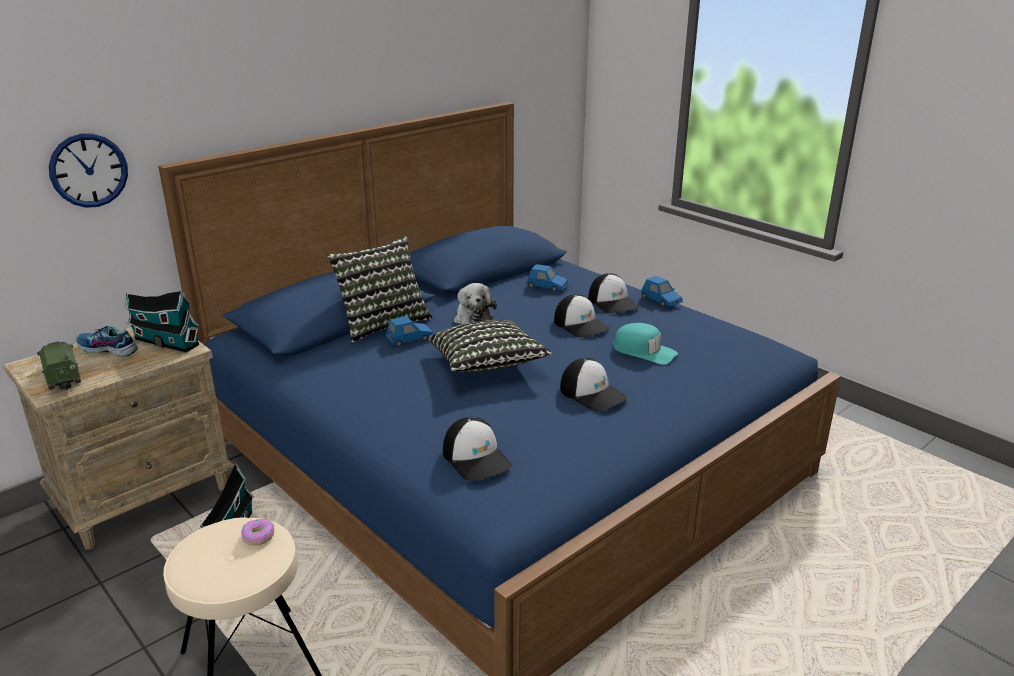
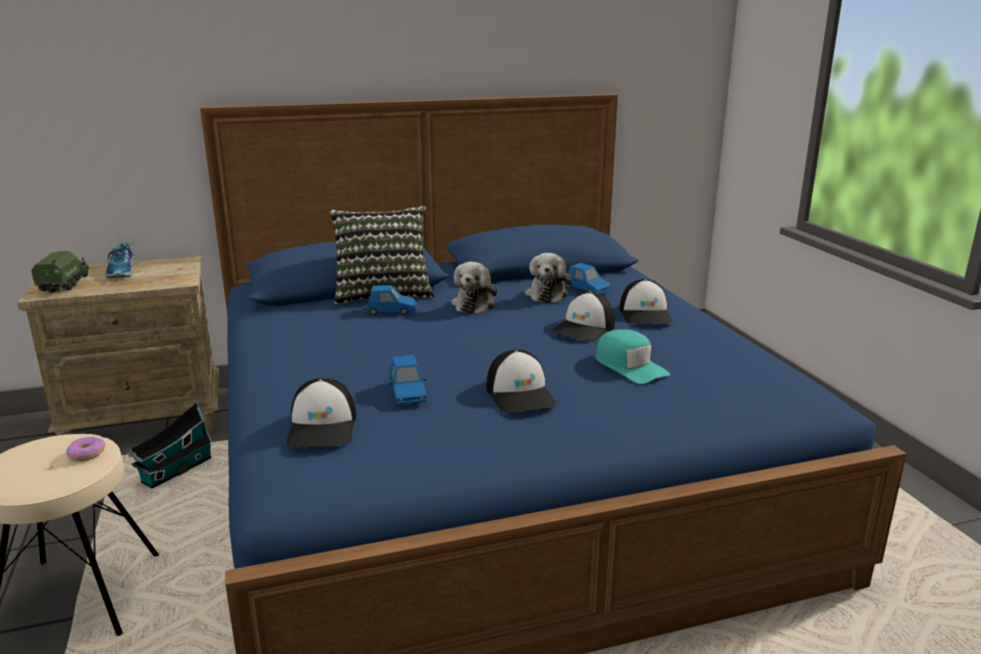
camera: 25 degrees right, 5 degrees down
wall clock [49,134,128,208] -> none
shoe [76,326,138,357] -> shoe turned 150 degrees counterclockwise [106,242,134,278]
toy house [125,290,200,352] -> none
pillow [428,320,552,372] -> none
cap [554,294,610,337] -> cap turned 45 degrees clockwise [551,292,615,341]
blue toy car [641,276,683,307] -> blue toy car moved to [389,355,427,405]
none -> plush toy [525,253,572,303]

